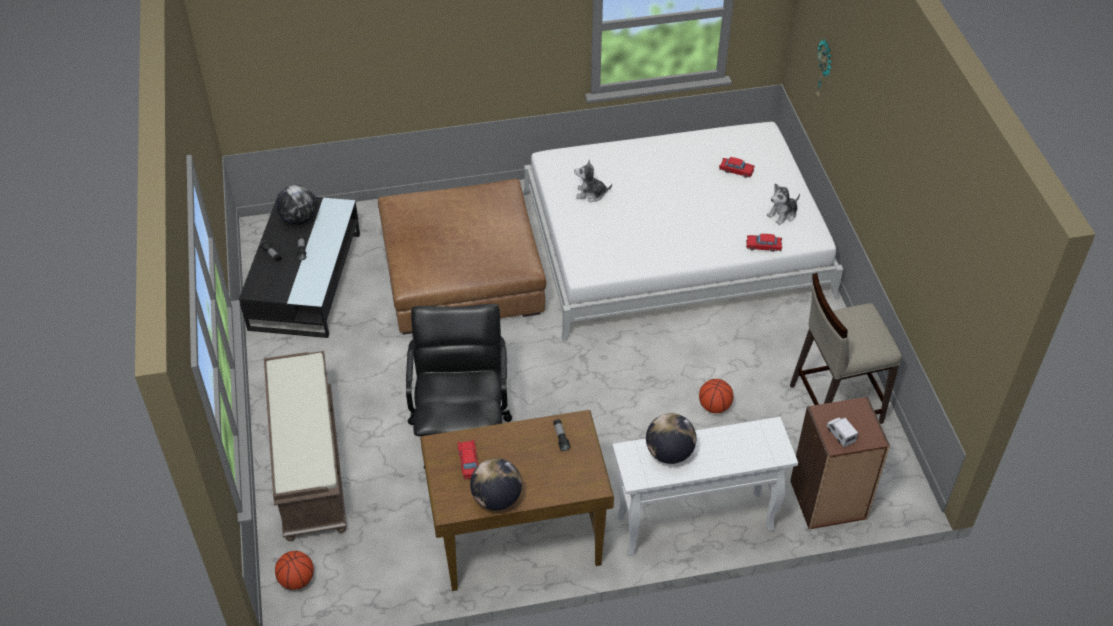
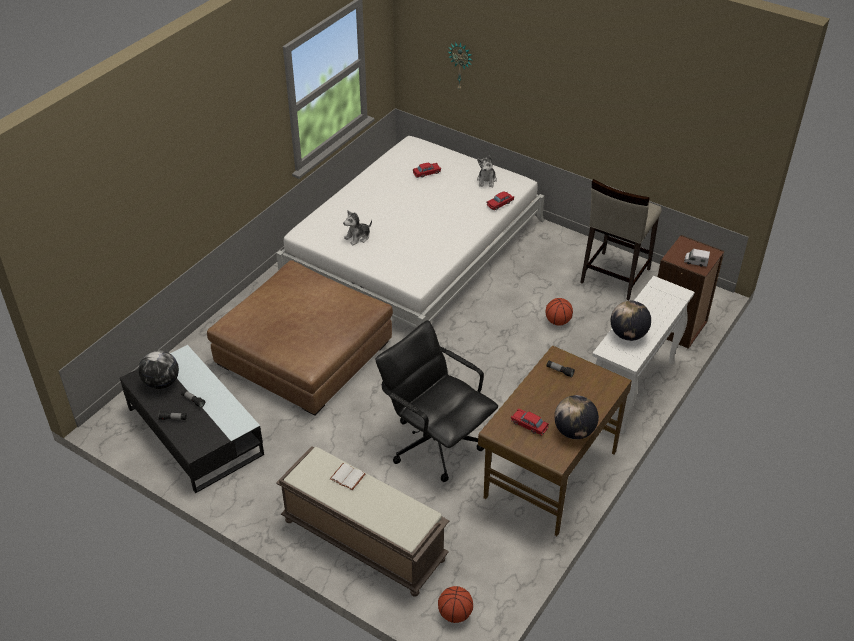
camera: 45 degrees left, 5 degrees down
none -> white book [330,463,365,490]

